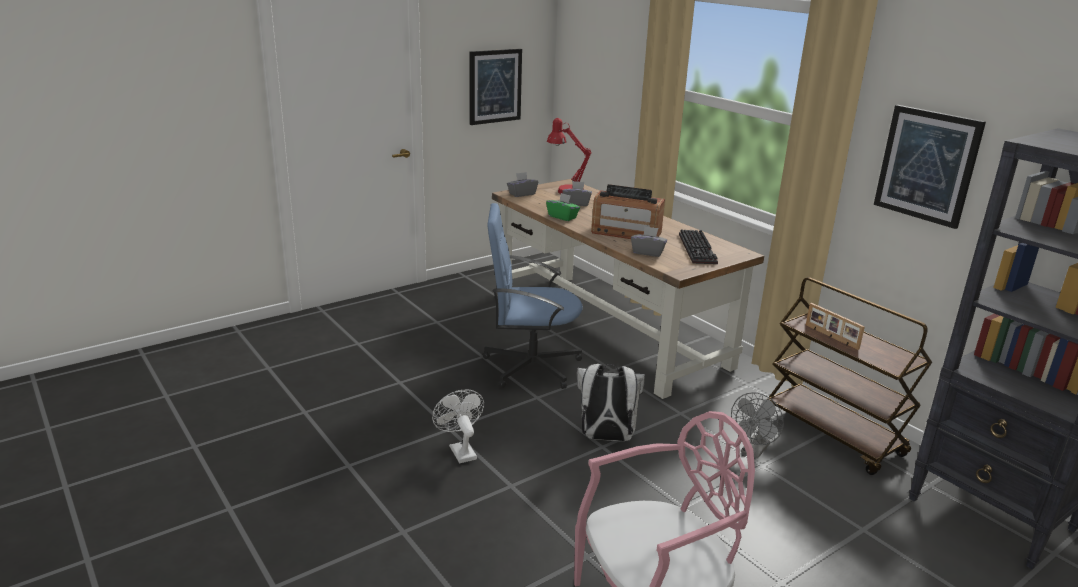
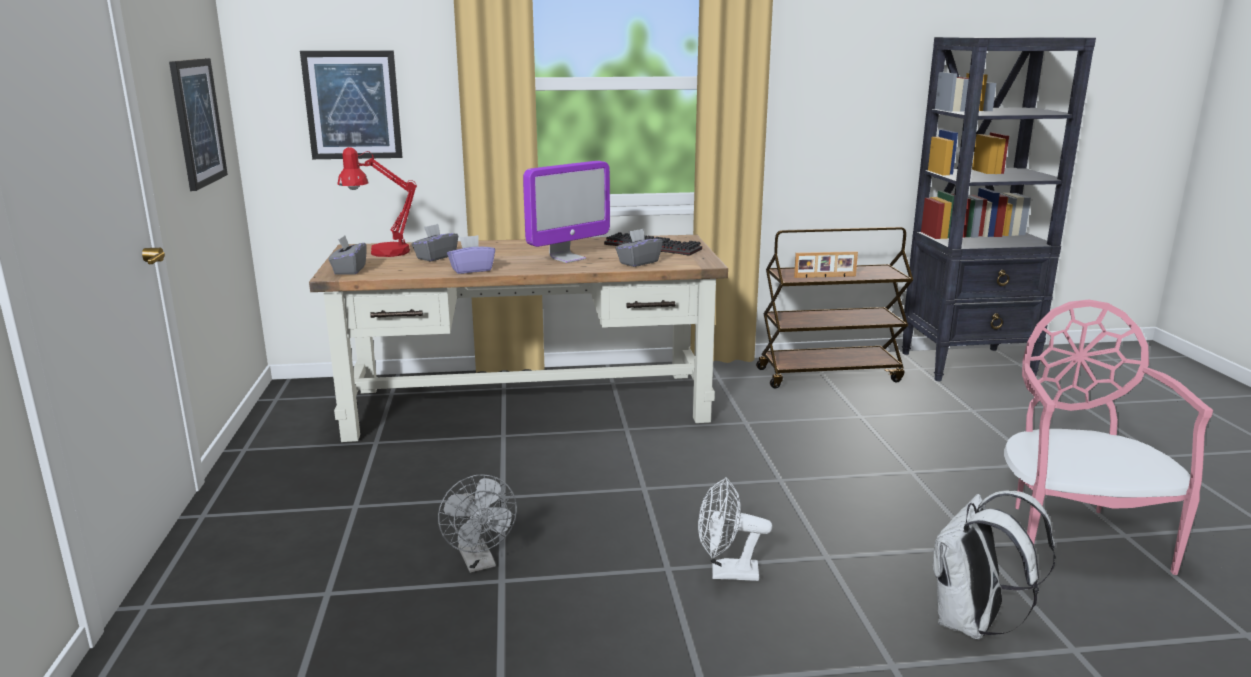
camera: 60 degrees left, 5 degrees down
blue office chair [483,203,583,389] -> none
green tissue box [546,193,580,221] -> purple tissue box [447,235,495,274]
white backpack [577,364,645,441] -> white backpack moved to [933,491,1056,640]
radio [591,184,665,239] -> monitor [523,161,610,263]
grey fan [731,392,784,458] -> grey fan moved to [438,474,517,573]
picture [874,105,986,229] -> picture moved to [300,50,402,159]

